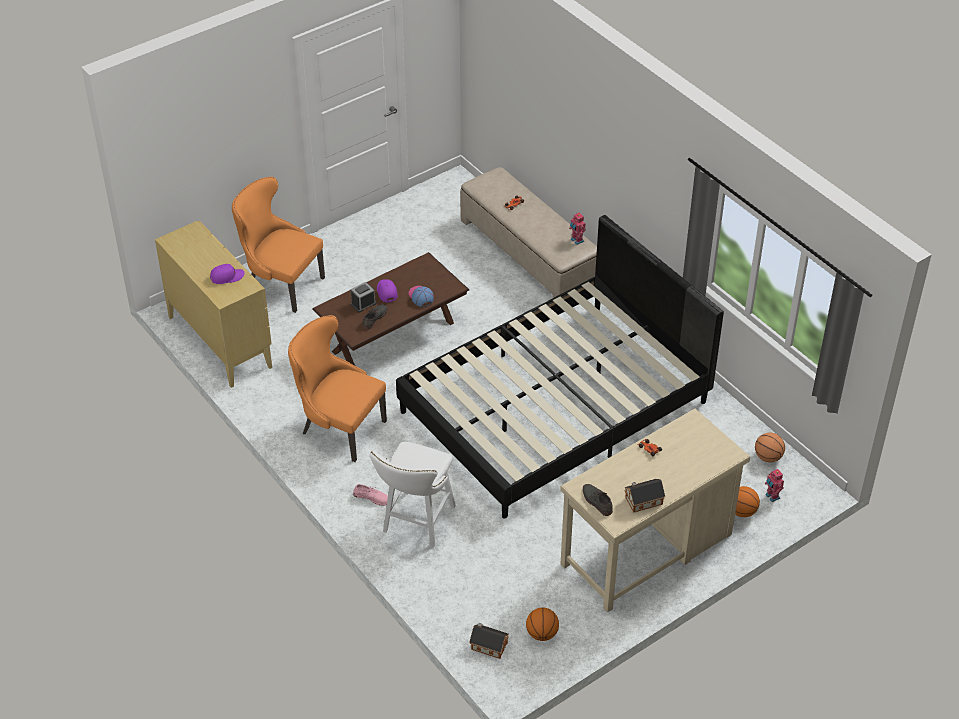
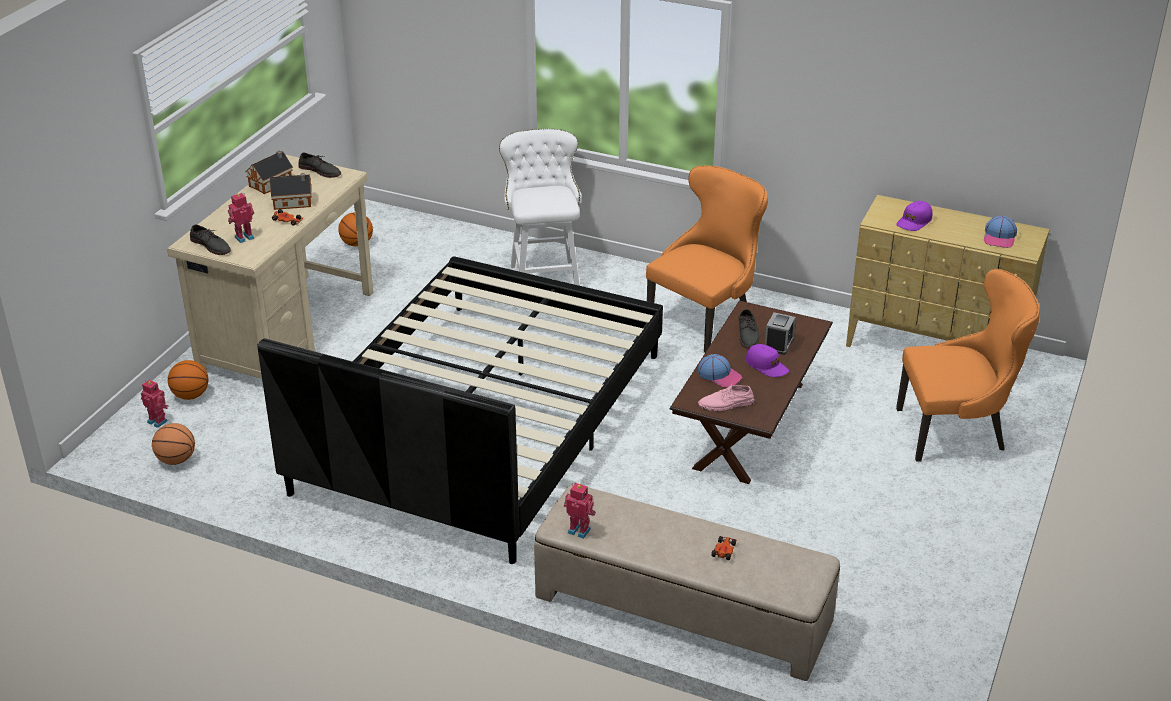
camera: 150 degrees right, 10 degrees down
orange chair [288,315,387,462] -> orange chair turned 45 degrees counterclockwise [646,166,768,353]
pink shoe [353,484,388,506] -> pink shoe moved to [698,384,755,411]
toy house [469,623,509,659] -> toy house moved to [270,173,312,210]
none -> grey shoe [190,224,231,255]
none -> toy robot [228,193,254,243]
none -> cap [984,216,1017,248]

